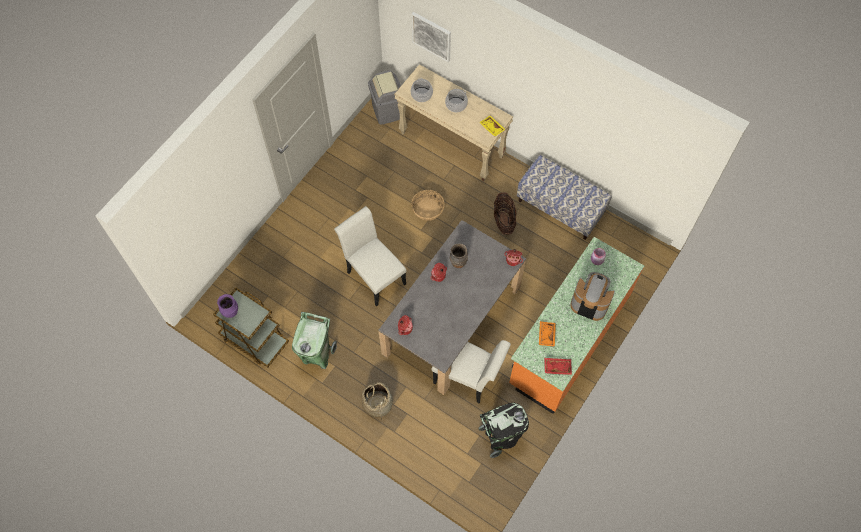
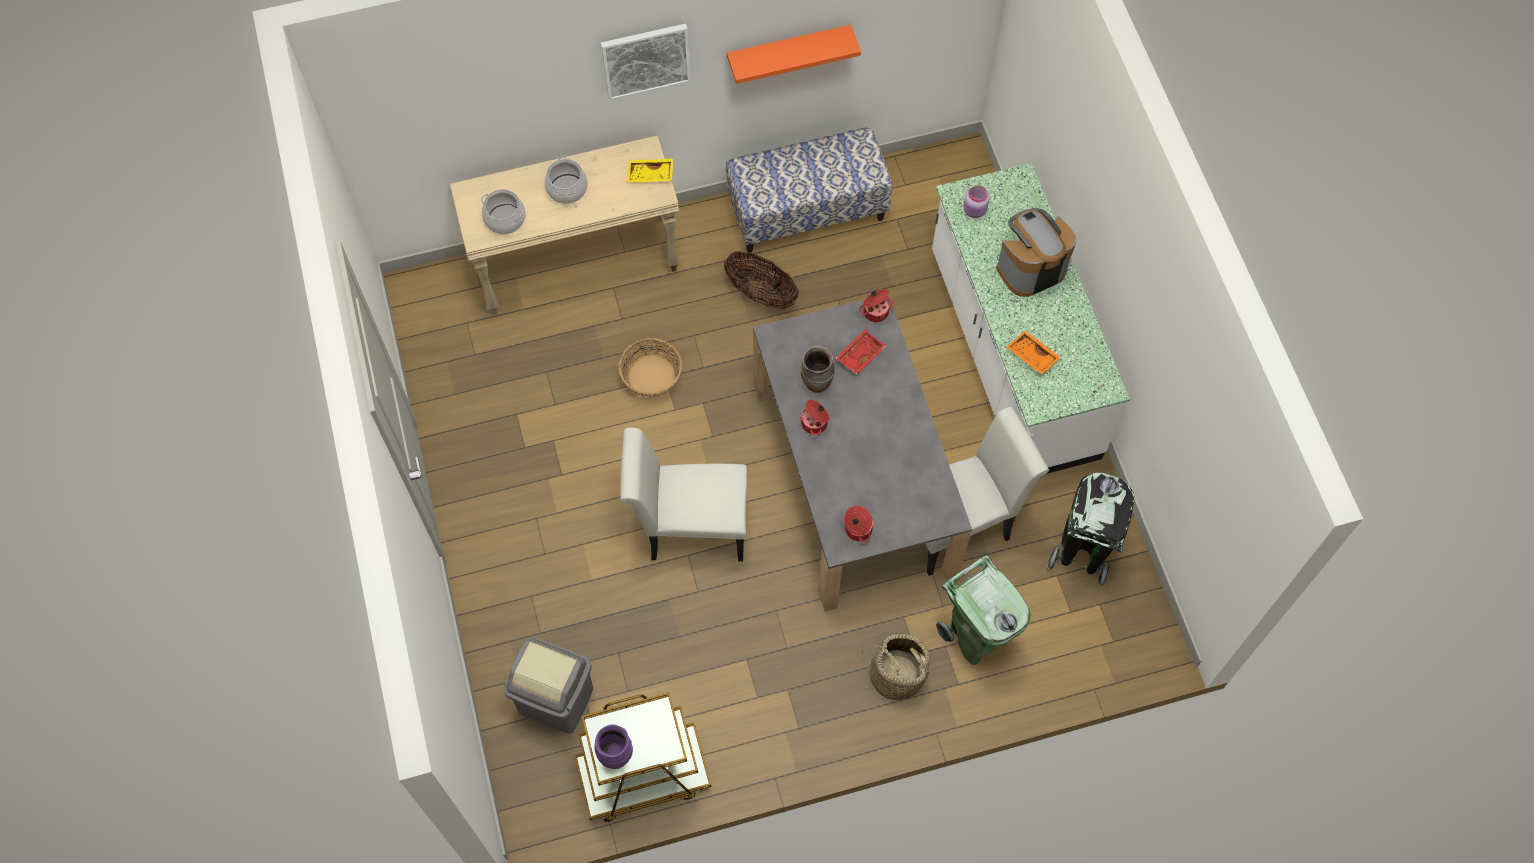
camera: 50 degrees left, 0 degrees up
green trash can [292,312,337,369] -> green trash can moved to [936,555,1030,665]
grey trash can [368,70,401,125] -> grey trash can moved to [504,637,593,734]
picture [412,12,451,62] -> picture moved to [601,23,691,100]
orange counter [509,237,644,414] -> white counter [932,163,1130,474]
red tray [544,358,572,375] -> red tray moved to [836,330,886,374]
none -> orange shelf [727,25,861,84]

